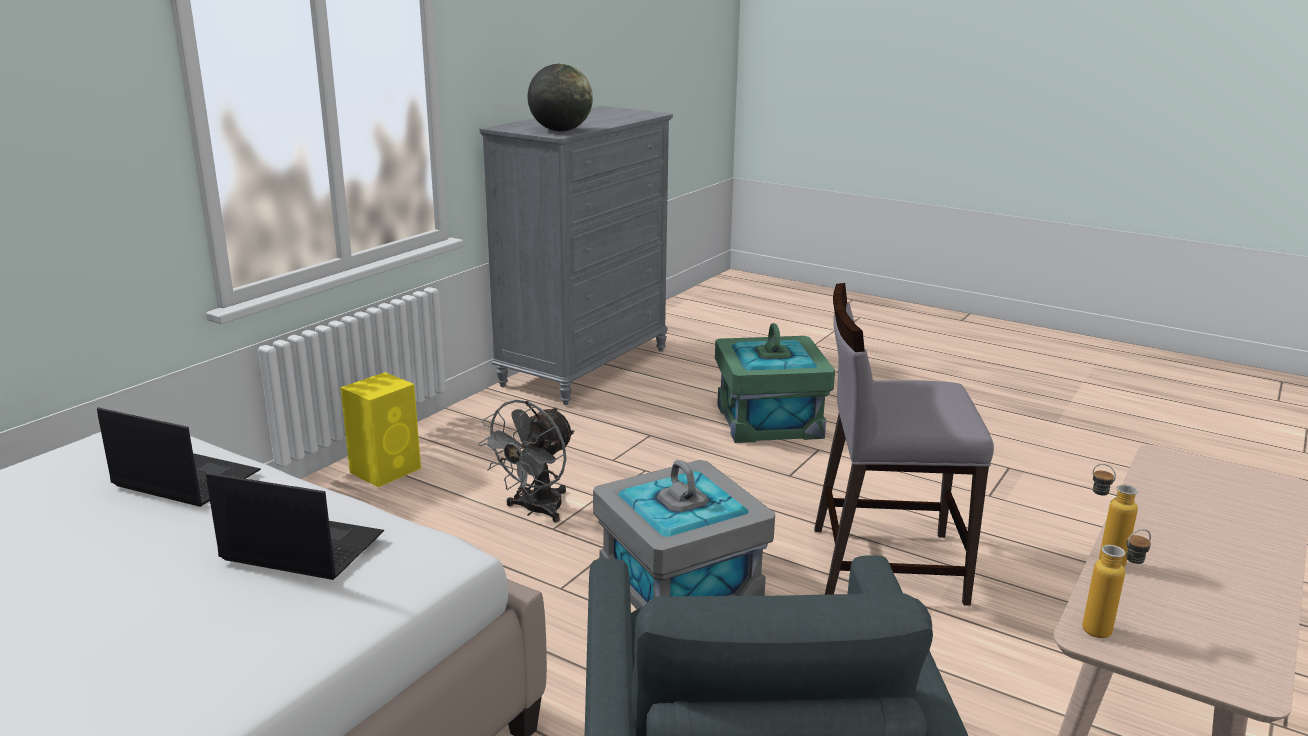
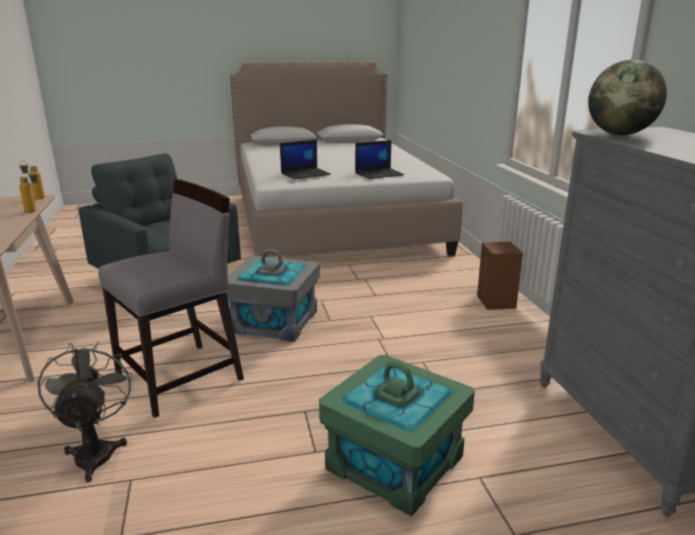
camera: 135 degrees right, 0 degrees up
yellow speaker [340,372,421,487] -> brown speaker [477,241,523,310]
grey fan [478,400,574,522] -> grey fan moved to [37,341,132,482]

